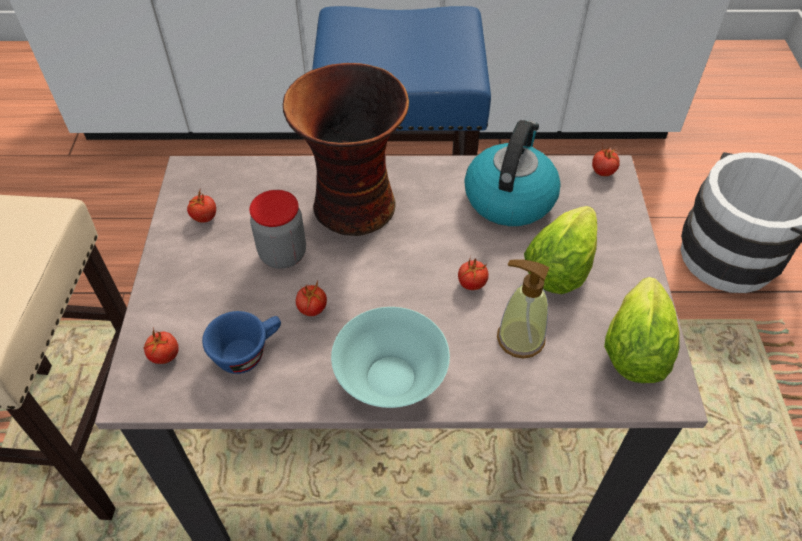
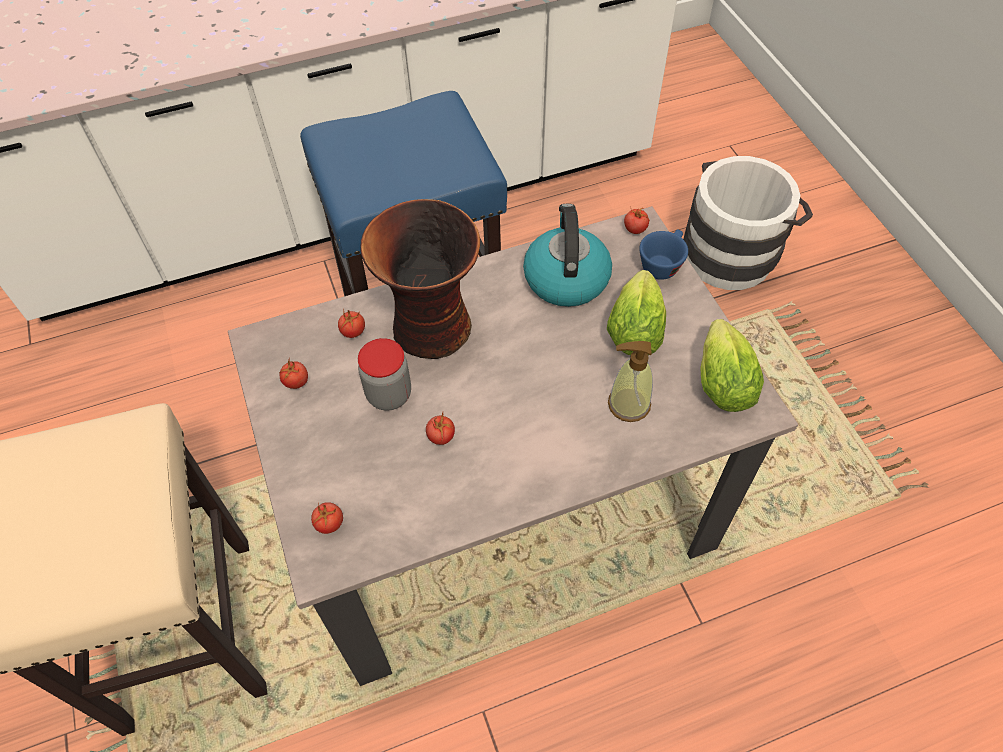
camera: 20 degrees left, 5 degrees up
blue cup [202,311,281,374] -> blue cup moved to [639,230,688,280]
turquoise bowl [331,307,450,408] -> none
tomato [458,255,489,290] -> tomato moved to [338,310,365,338]

